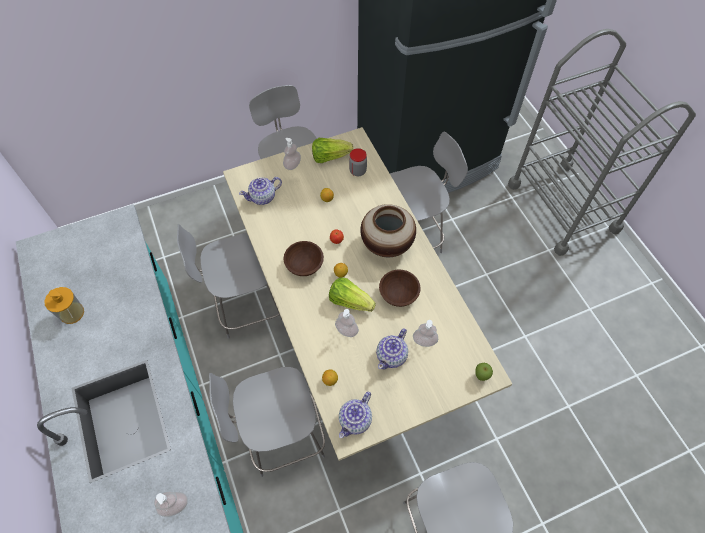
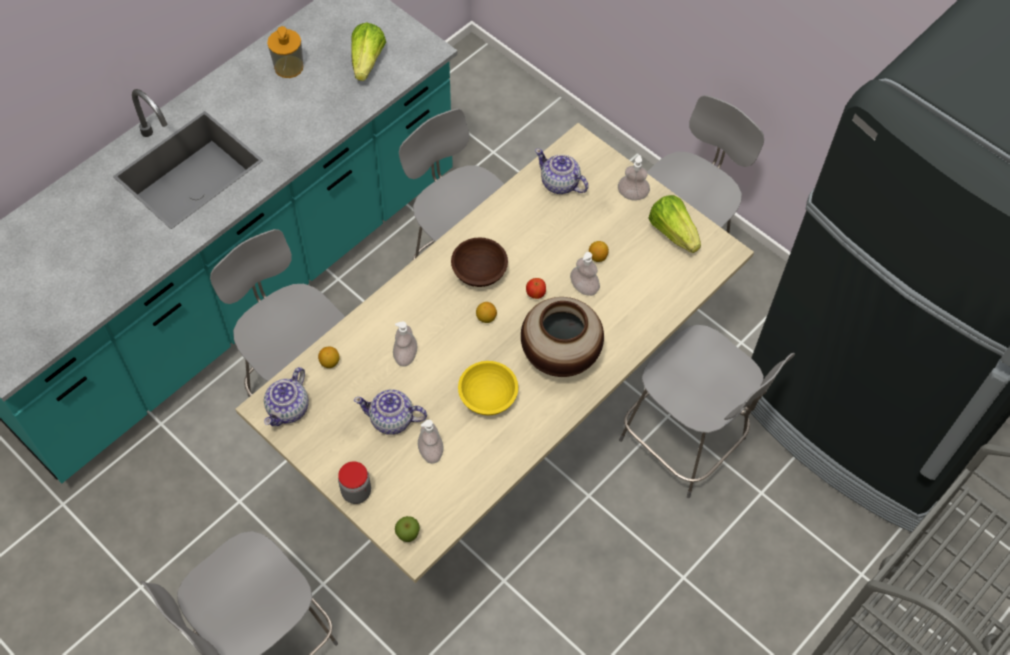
camera: 65 degrees right, 0 degrees up
soap dispenser [154,492,188,517] -> soap dispenser moved to [570,252,600,296]
lettuce [329,277,376,312] -> lettuce moved to [351,22,386,81]
teapot [339,392,372,438] -> teapot turned 75 degrees counterclockwise [264,367,308,426]
jar [349,148,367,176] -> jar moved to [338,462,371,504]
brown bowl [379,269,421,307] -> yellow bowl [458,361,518,416]

